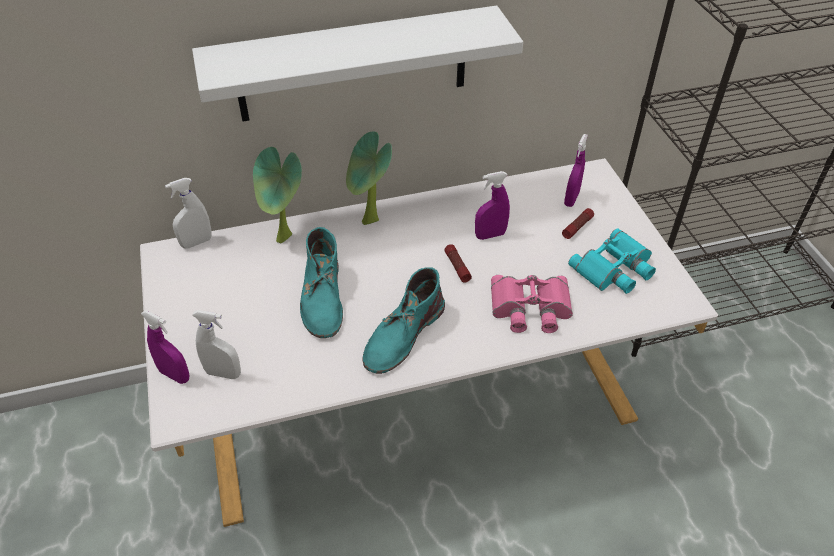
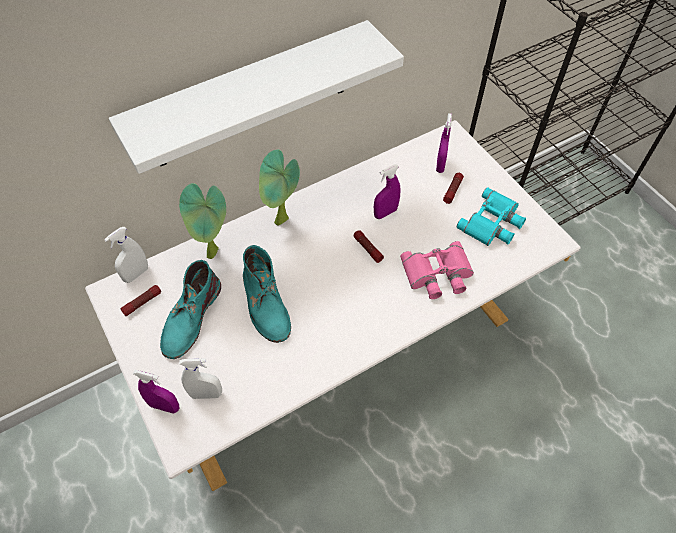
camera: 15 degrees left, 10 degrees up
turquoise boot [362,267,445,374] -> turquoise boot moved to [160,260,221,359]
none -> flashlight [120,285,161,316]

